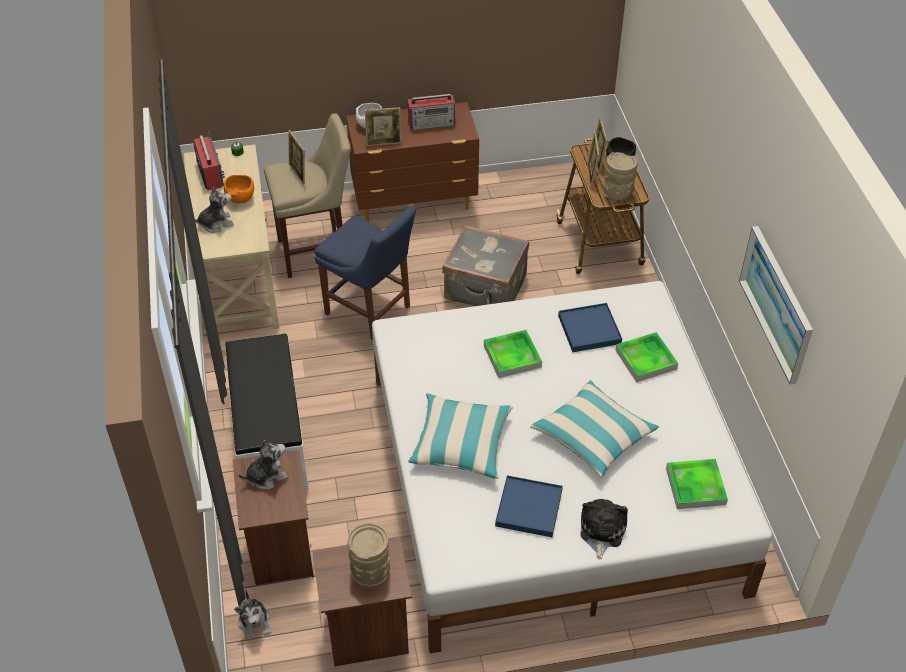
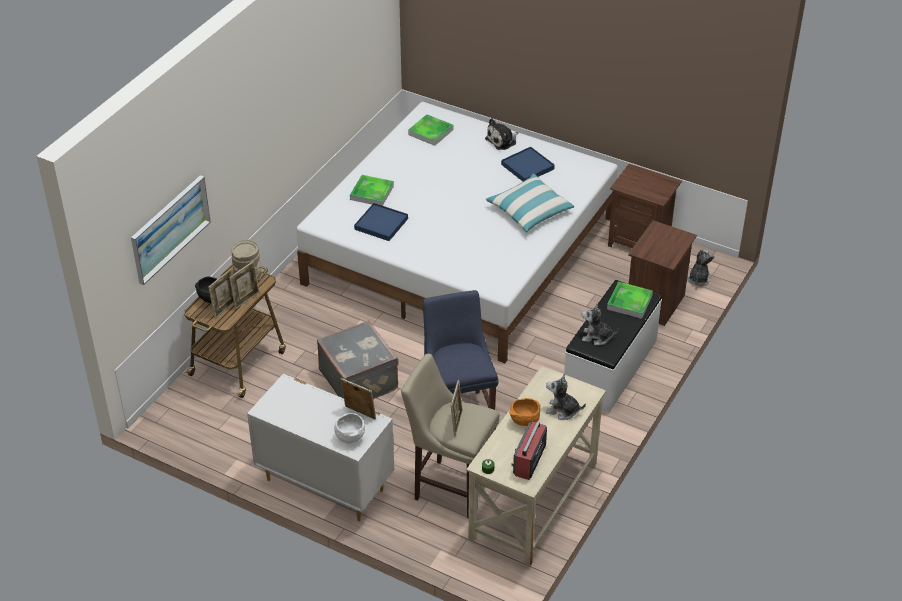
camera: 140 degrees left, 5 degrees down
plush toy [239,440,288,490] -> plush toy moved to [581,303,619,345]
brown dresser [346,102,479,222] -> white dresser [247,374,394,521]
beige vase [347,523,390,588] -> none
radio [408,94,455,130] -> none
tray [484,330,542,378] -> tray moved to [607,282,653,319]
pillow [530,380,659,478] -> none
picture [739,226,813,385] -> picture moved to [131,175,211,285]

